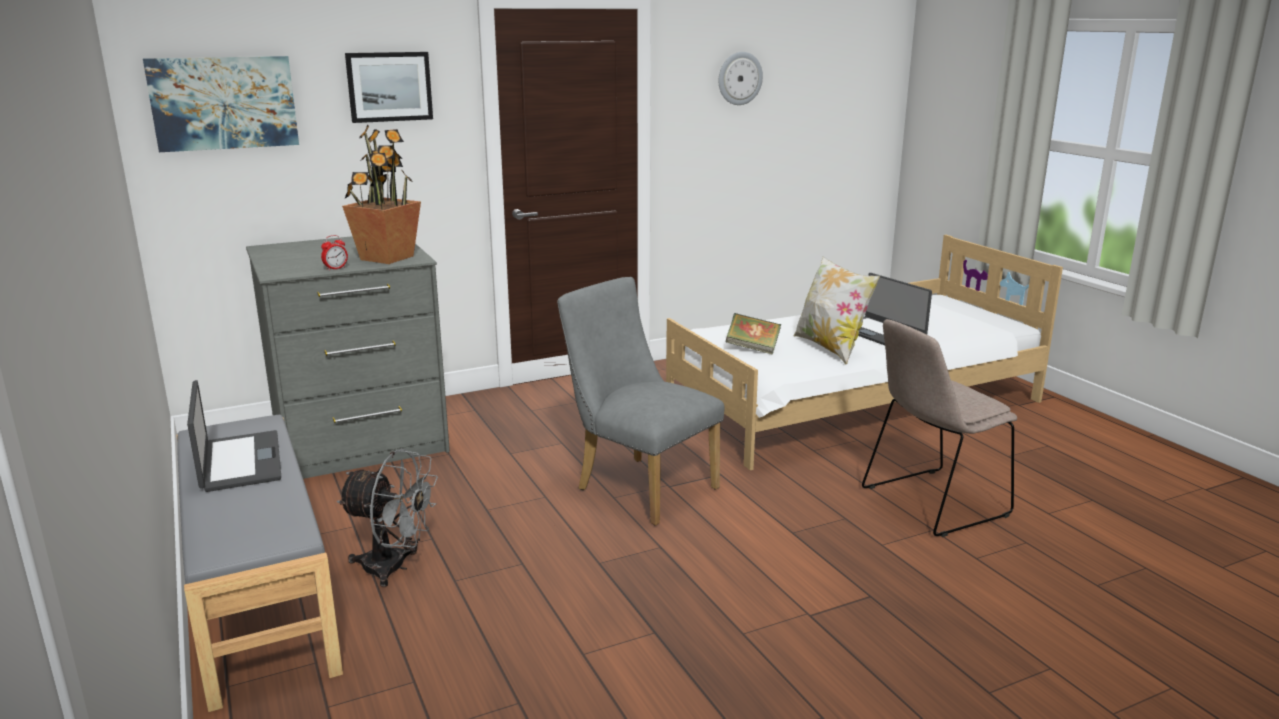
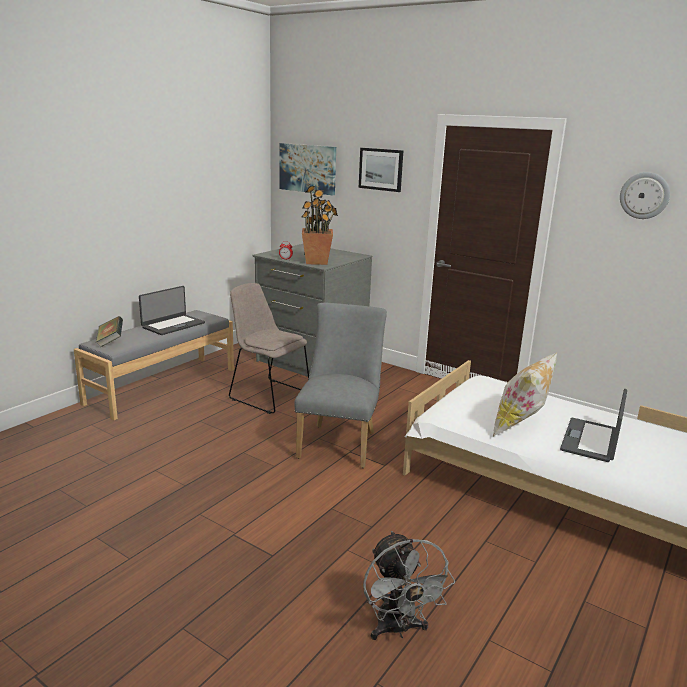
camera: 60 degrees right, 0 degrees up
grey fan [337,449,438,587] -> grey fan moved to [363,531,455,640]
book [726,313,781,355] -> book moved to [96,316,123,348]
beige chair [862,319,1017,537] -> beige chair moved to [229,283,309,414]

